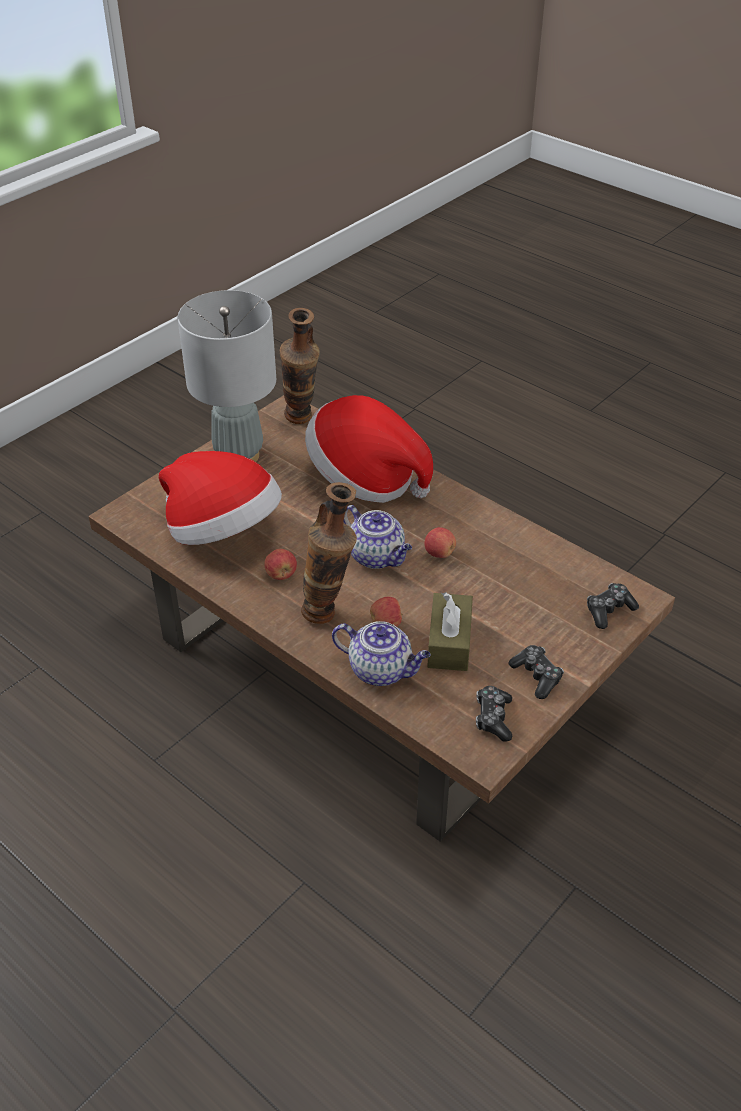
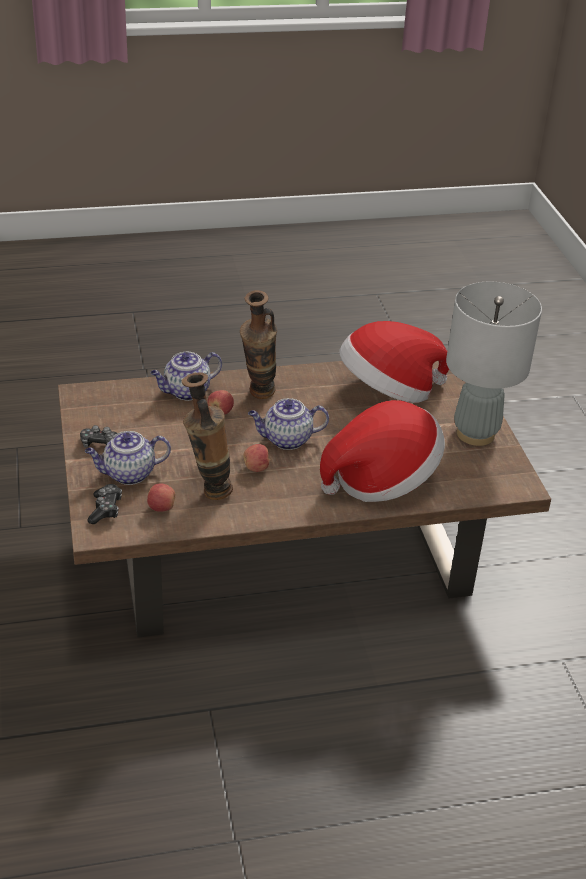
camera: 125 degrees right, 5 degrees down
apple [264,549,297,580] -> apple moved to [147,483,175,512]
vase [280,308,320,424] -> vase moved to [182,372,233,500]
brown tissue box [427,592,473,671] -> none
game controller [476,686,512,742] -> none
none -> teapot [85,431,171,485]

